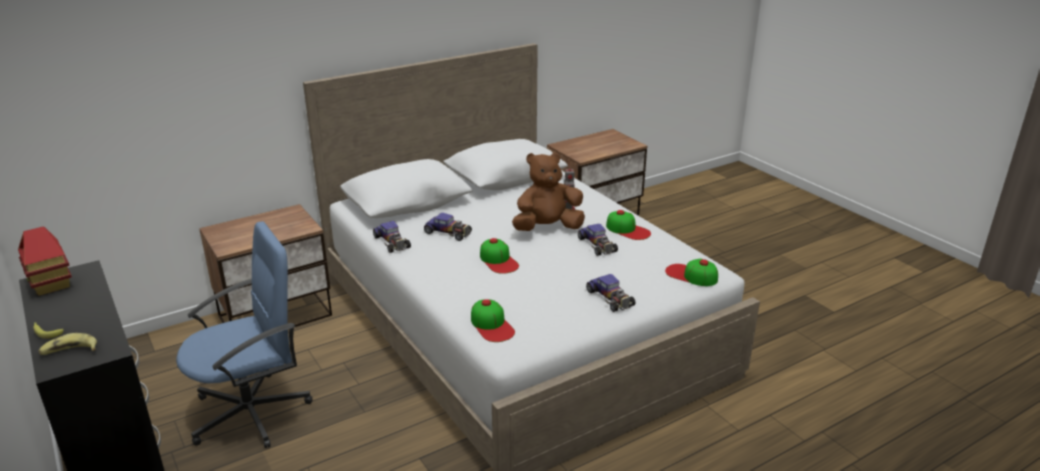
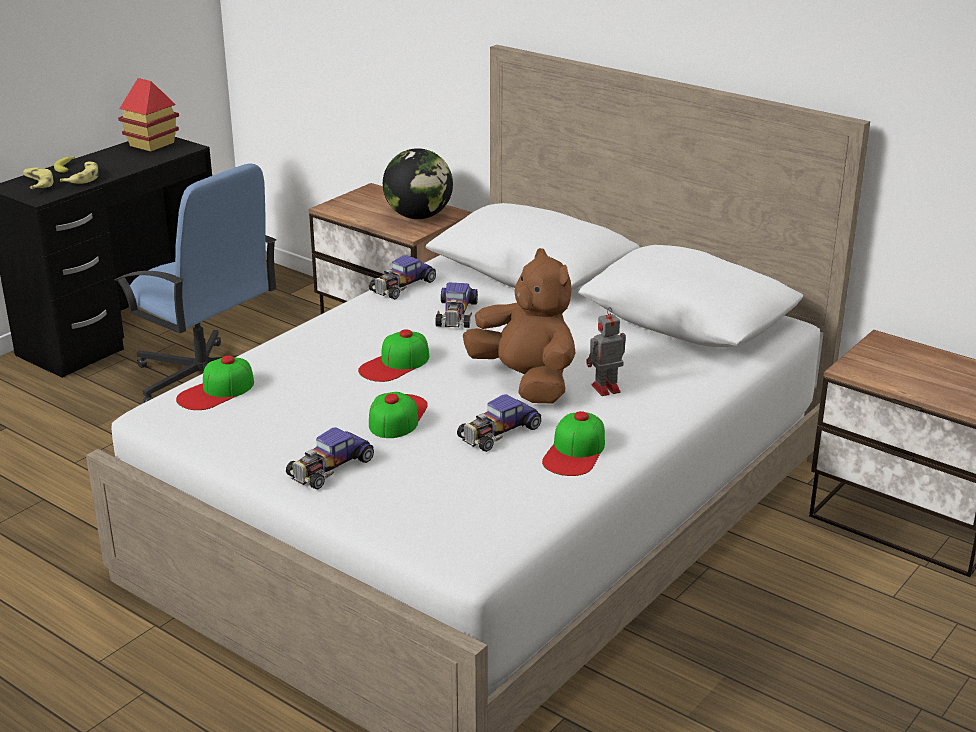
camera: 70 degrees right, 0 degrees up
cap [665,259,718,286] -> cap moved to [369,392,428,438]
none -> banana [60,162,99,184]
none -> globe [383,148,453,219]

